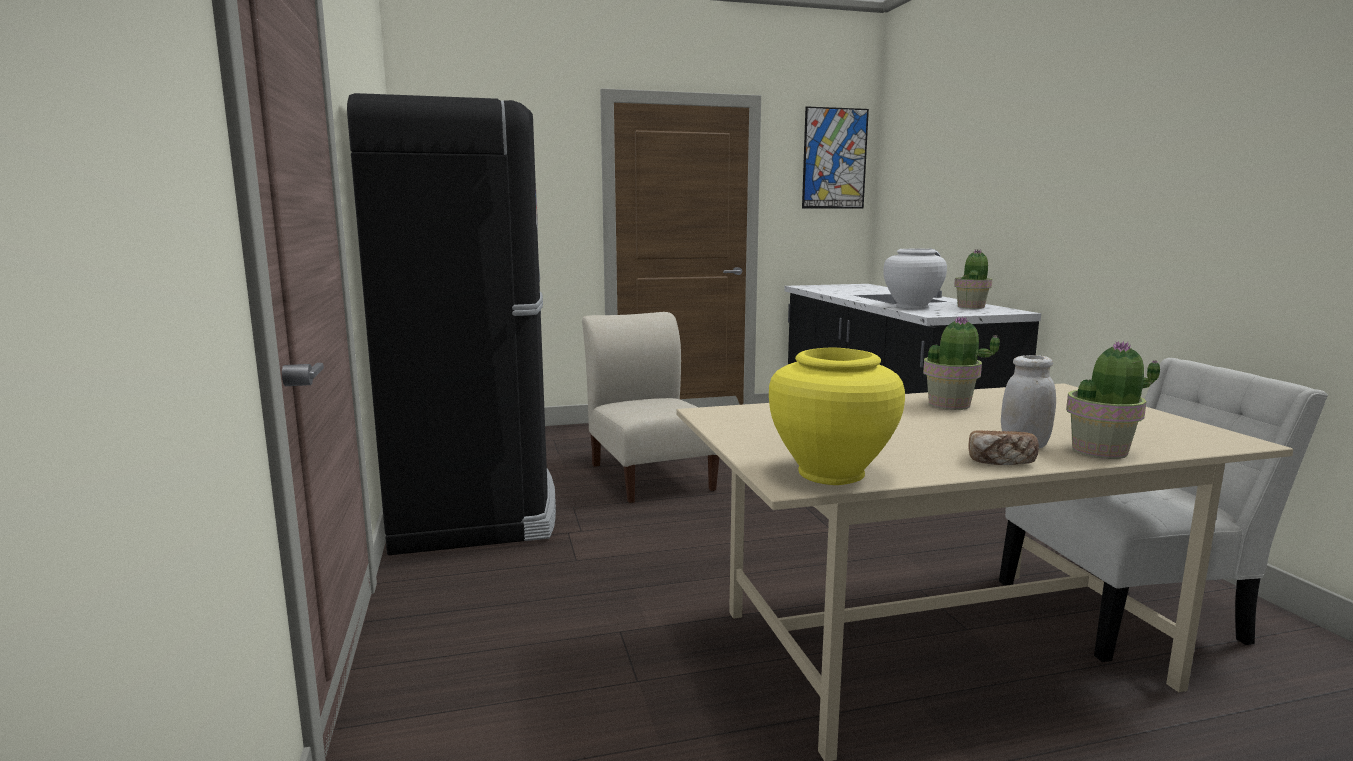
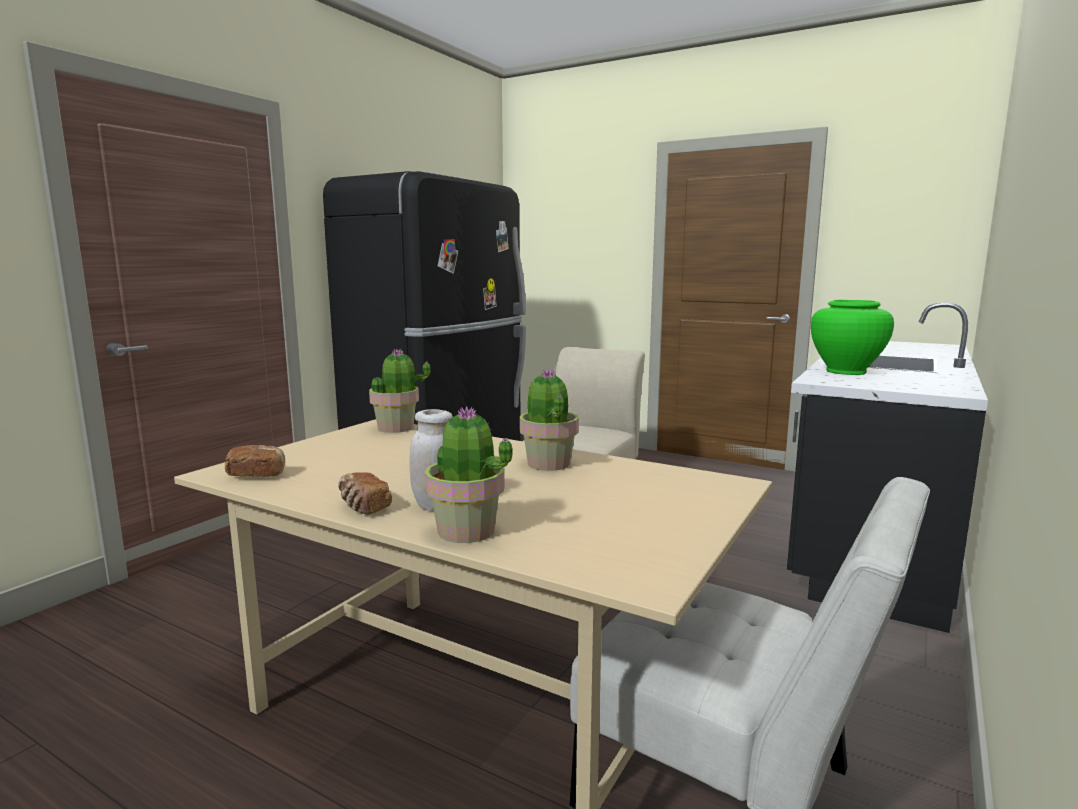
camera: 45 degrees right, 0 degrees up
yellow vase [769,347,905,485] -> bread [225,445,285,477]
picture [802,106,869,209] -> none
white vase [883,248,947,309] -> green vase [811,300,894,375]
potted plant [954,249,992,309] -> potted plant moved to [369,349,431,433]

